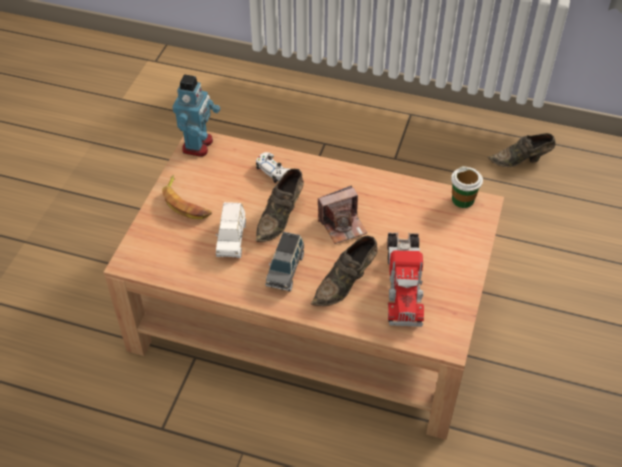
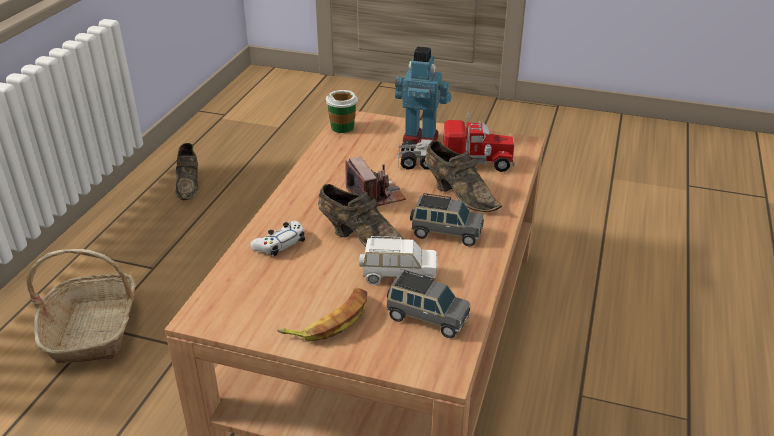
camera: 90 degrees left, 15 degrees down
toy robot [172,74,221,157] -> toy robot moved to [395,46,451,144]
none -> basket [26,249,136,364]
none -> grey toy car [387,270,470,338]

